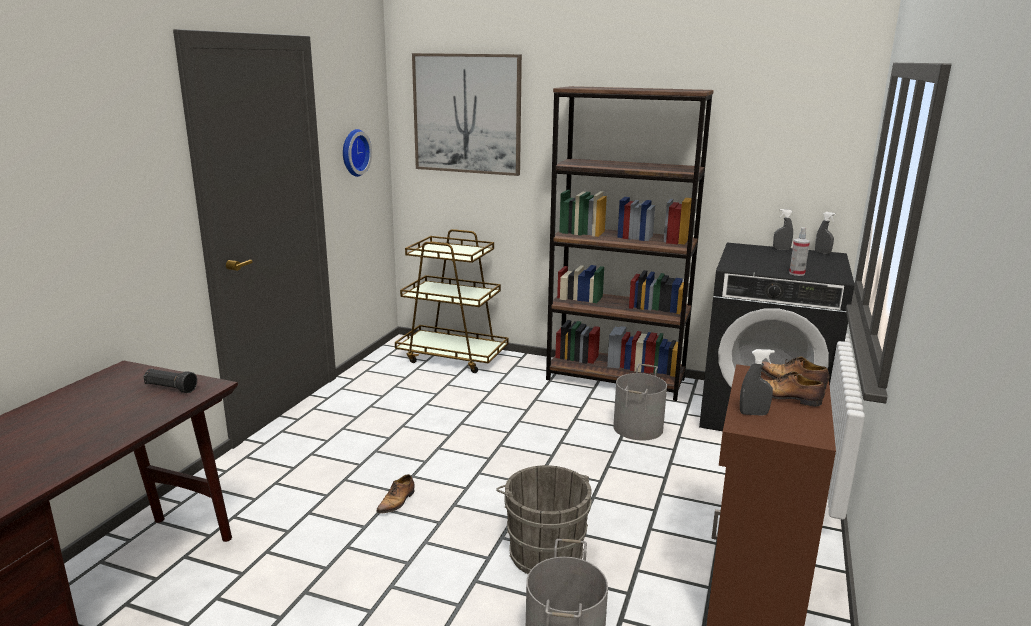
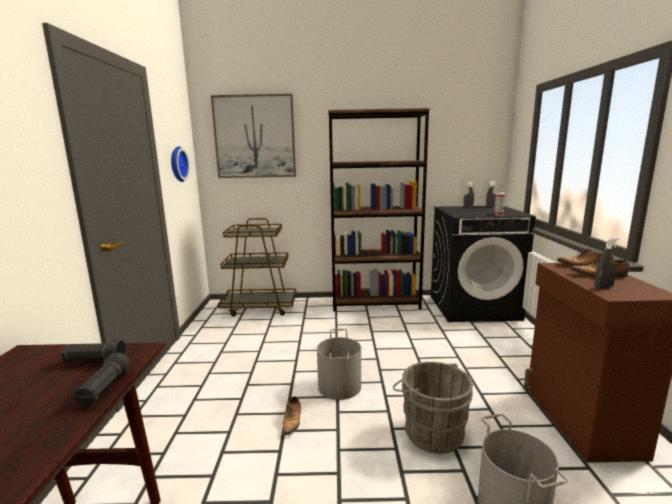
camera: 20 degrees left, 5 degrees down
grey bucket [613,364,667,441] -> grey bucket moved to [317,329,361,400]
none -> black flashlight [74,353,131,405]

